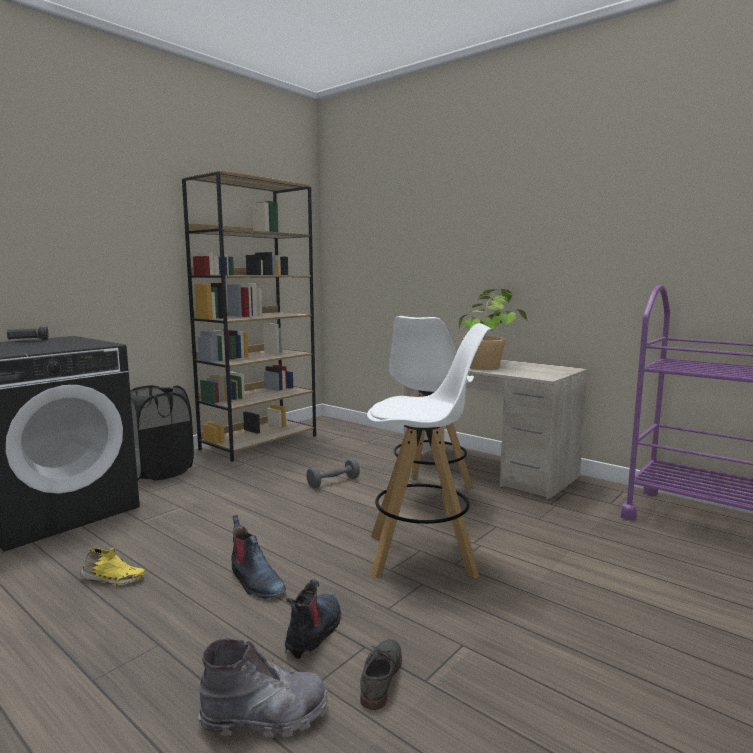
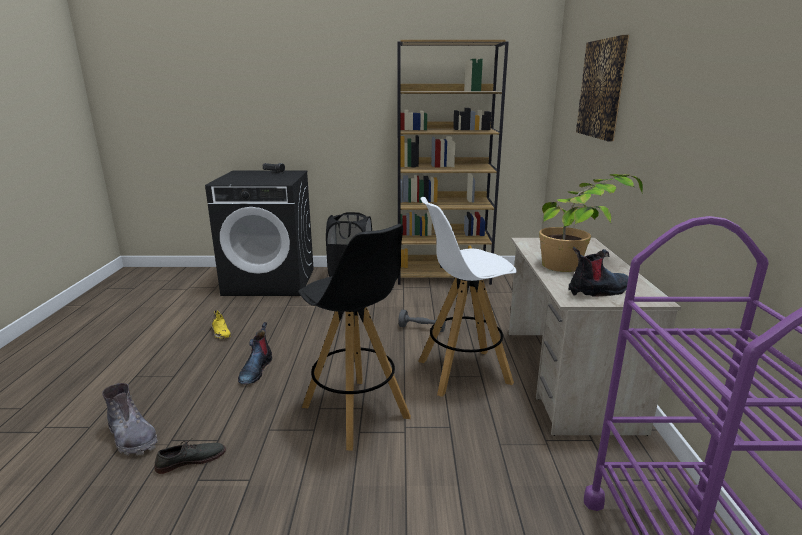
camera: 50 degrees right, 10 degrees up
boot [285,579,341,659] -> boot moved to [568,247,628,297]
white stool [367,323,491,578] -> black stool [298,224,411,451]
none -> picture [576,35,629,141]

